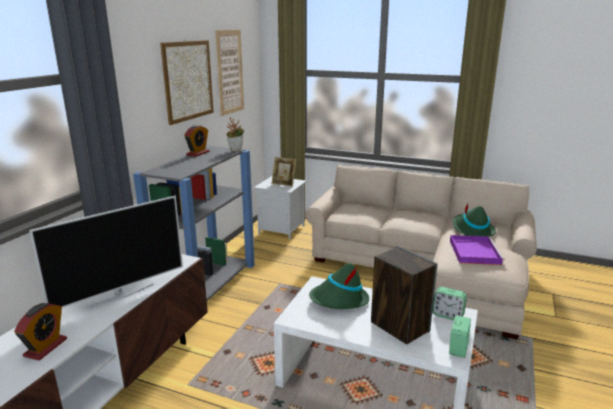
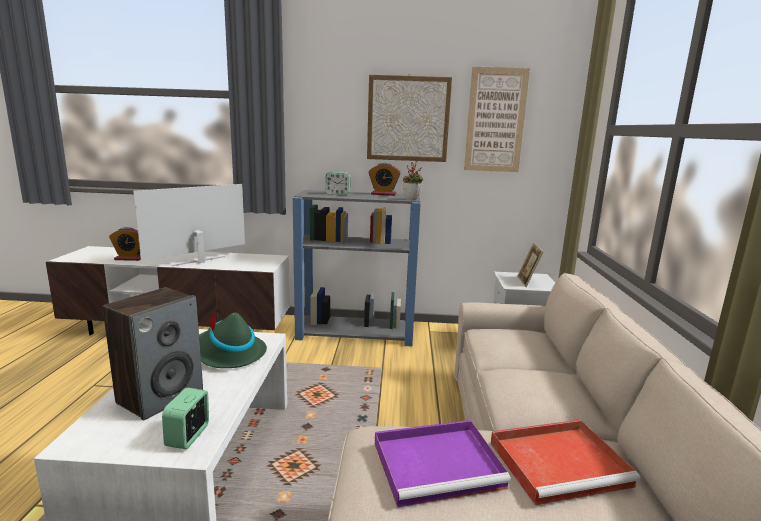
camera: 70 degrees right, 5 degrees down
television [29,196,183,308] -> television turned 105 degrees clockwise [133,184,245,266]
alarm clock [449,316,471,358] -> alarm clock moved to [325,172,350,195]
green hat [452,204,496,237] -> red tray [491,420,640,505]

